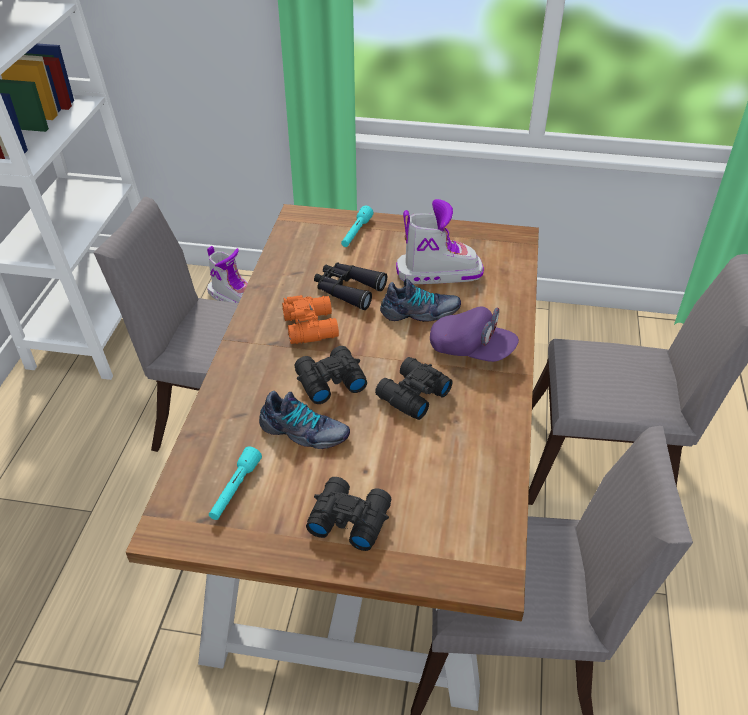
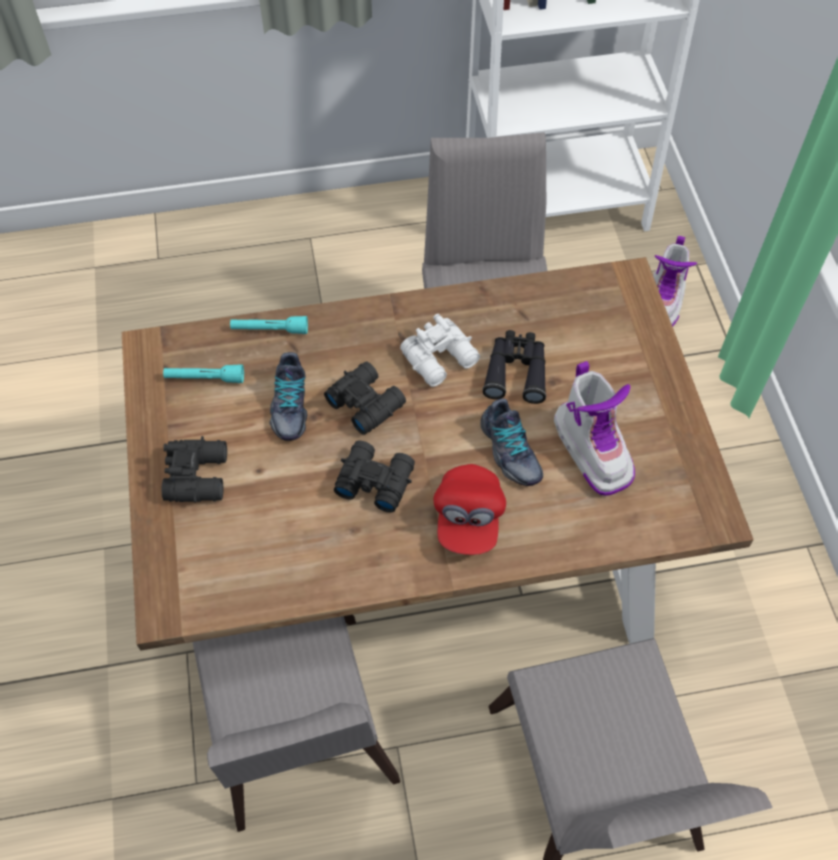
camera: 70 degrees right, 15 degrees up
orange binoculars [282,295,339,344] -> white binoculars [400,314,480,387]
turquoise flashlight [341,206,373,247] -> turquoise flashlight moved to [230,316,308,334]
purple cap [430,307,519,362] -> red cap [434,464,506,555]

